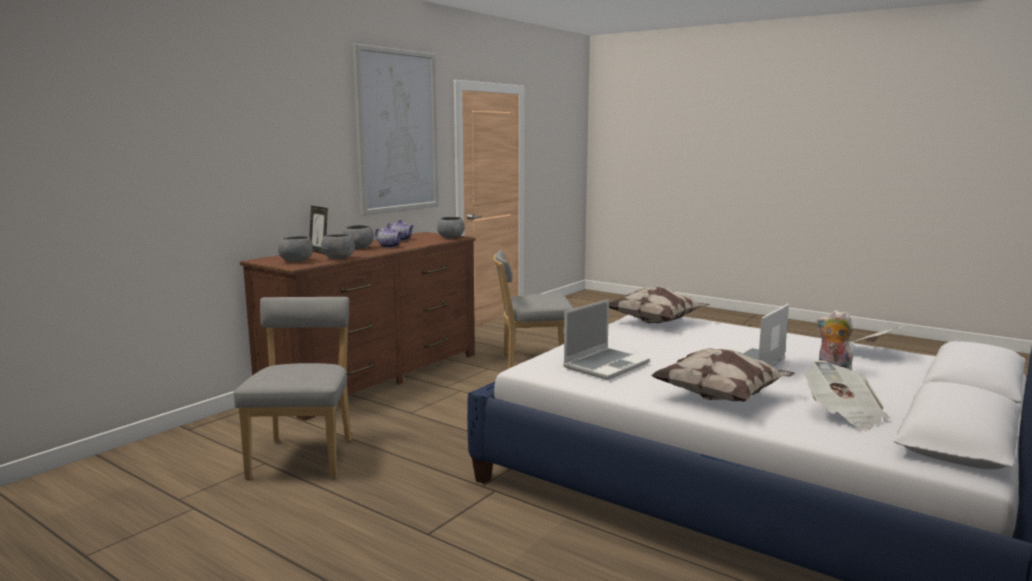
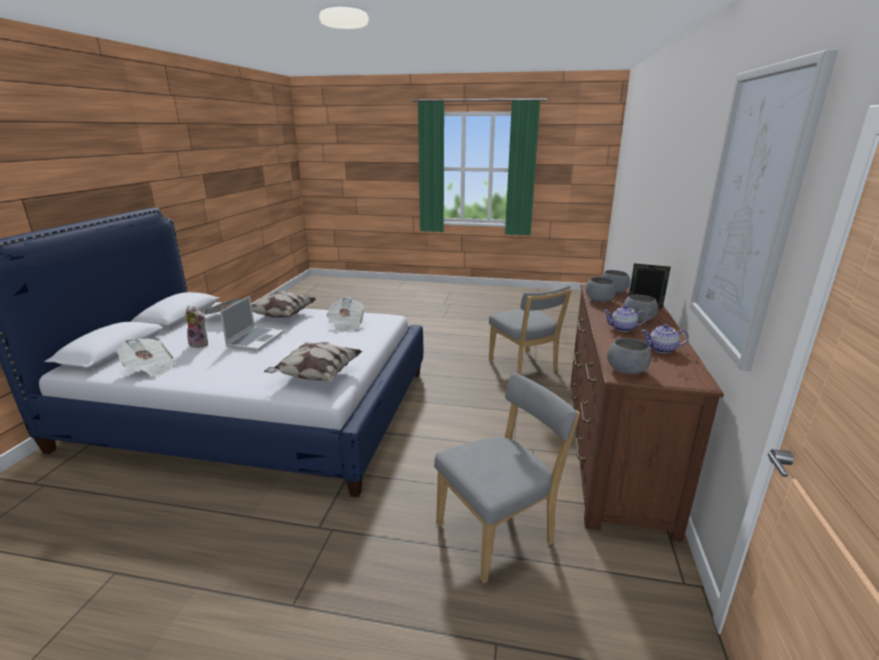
camera: 155 degrees right, 10 degrees up
laptop [563,299,650,380] -> newspaper [326,297,365,333]

